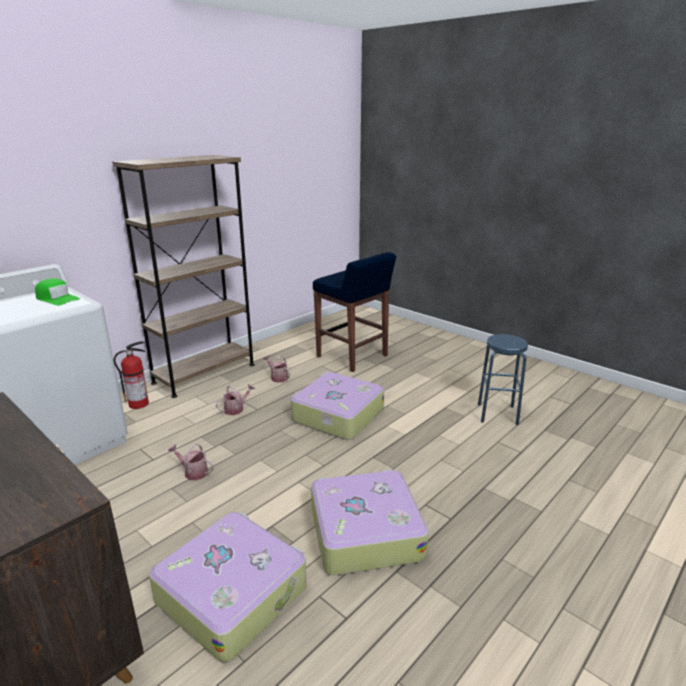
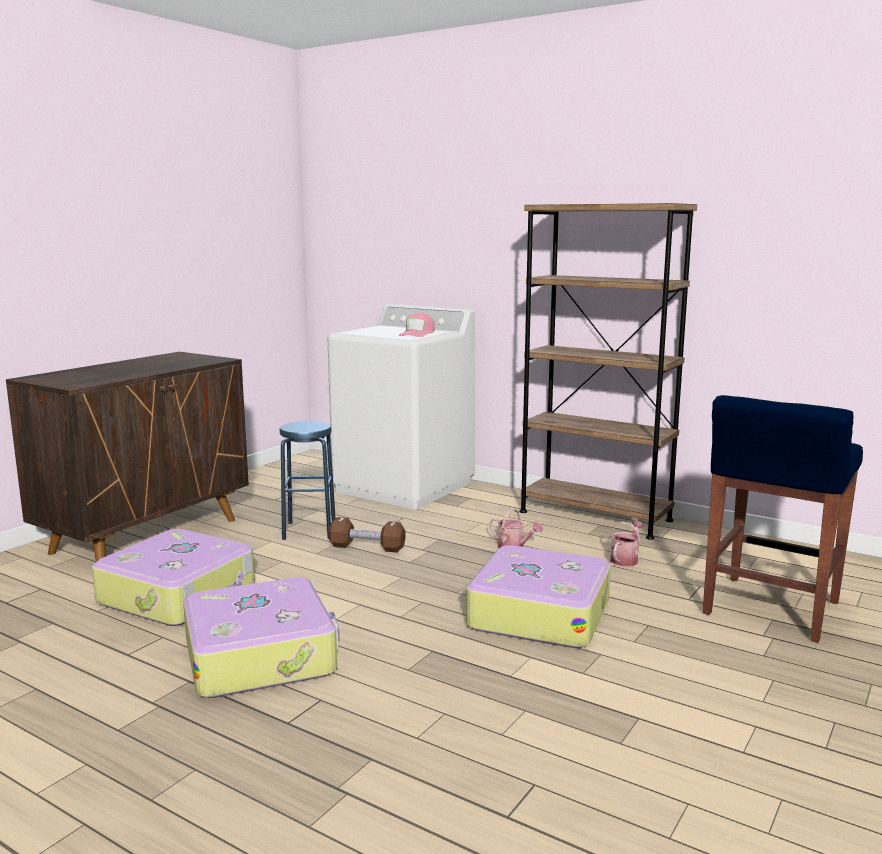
camera: 80 degrees right, 10 degrees down
green cap [35,278,80,306] -> pink cap [399,313,435,337]
fire extinguisher [114,341,149,409] -> none
watering can [168,444,214,480] -> brown dumbbell [328,517,406,553]
blue stool [478,334,528,425] -> blue stool moved to [280,421,336,540]

